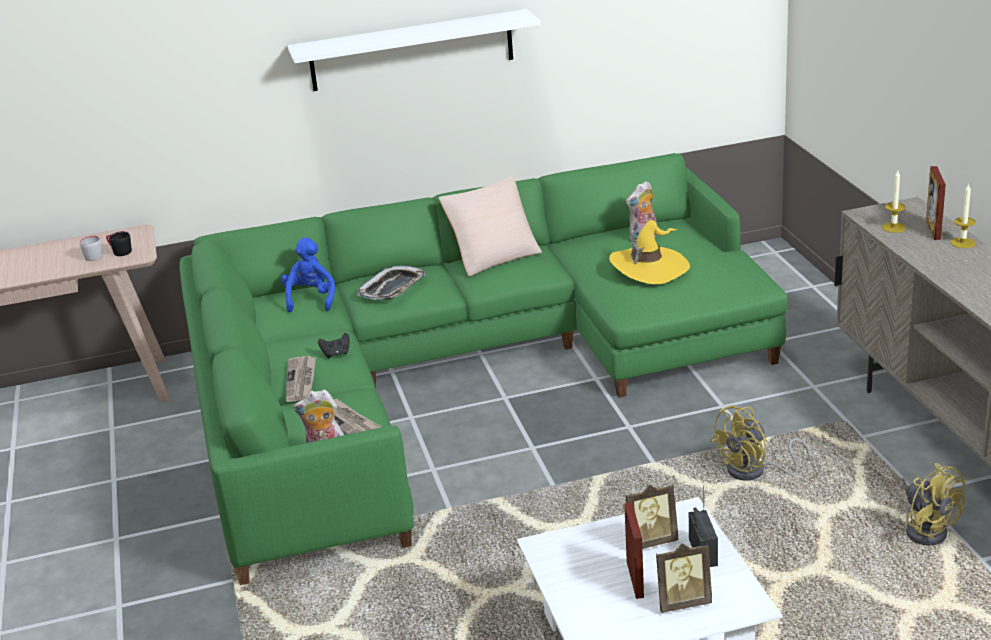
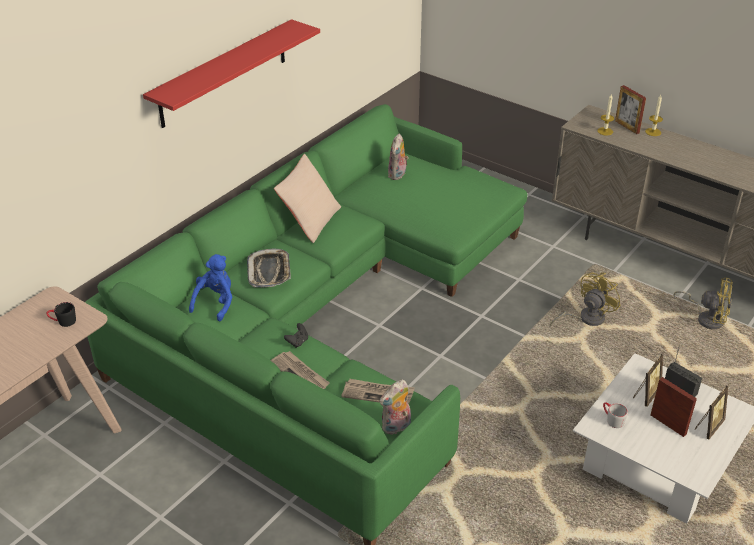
camera: 40 degrees left, 10 degrees up
grey mug [79,236,103,261] -> grey mug moved to [603,402,628,428]
blue plush toy [281,238,335,312] -> blue plush toy turned 60 degrees clockwise [189,254,232,321]
white shelf [288,9,541,91] -> red shelf [143,19,320,128]
yellow hat [609,220,690,284] -> none
yellow fan [710,405,811,481] -> yellow fan turned 150 degrees counterclockwise [550,272,621,326]

